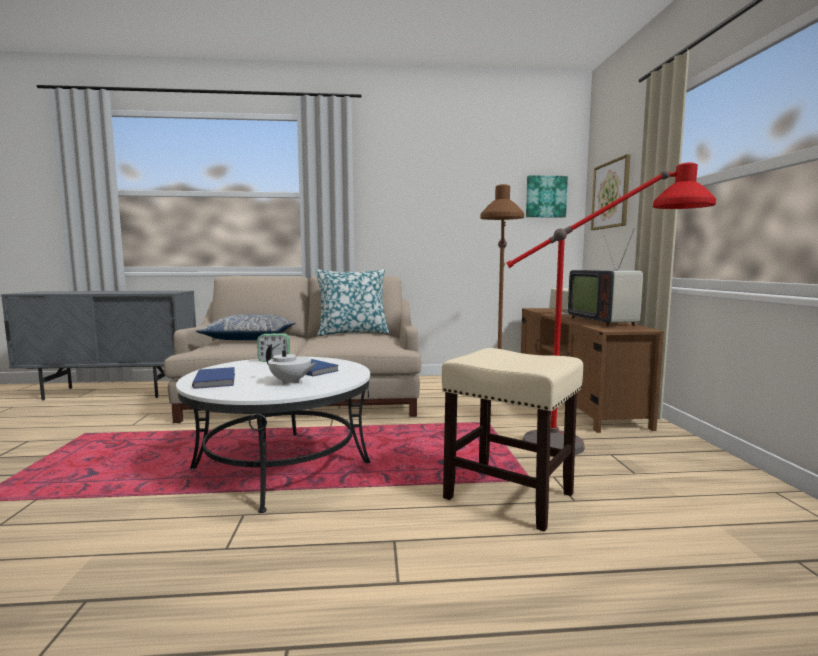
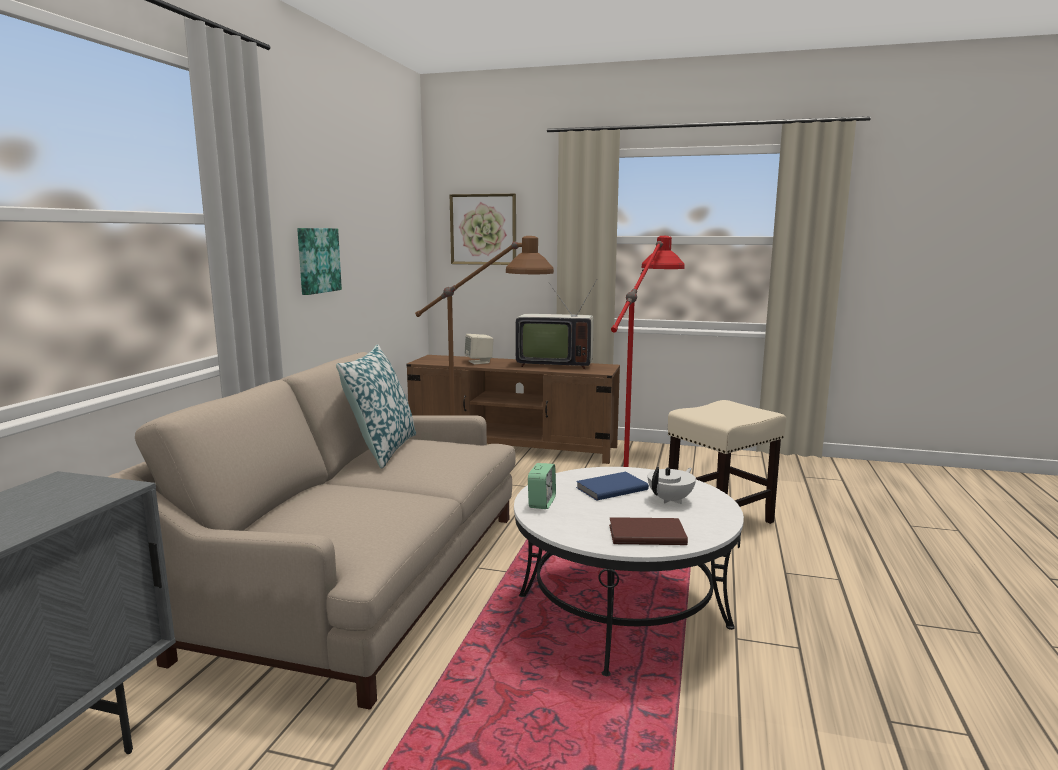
camera: 70 degrees left, 5 degrees up
blue book [192,367,235,389] -> brown book [609,517,688,545]
pillow [196,314,296,340] -> none
picture [526,175,568,218] -> picture moved to [297,228,342,295]

